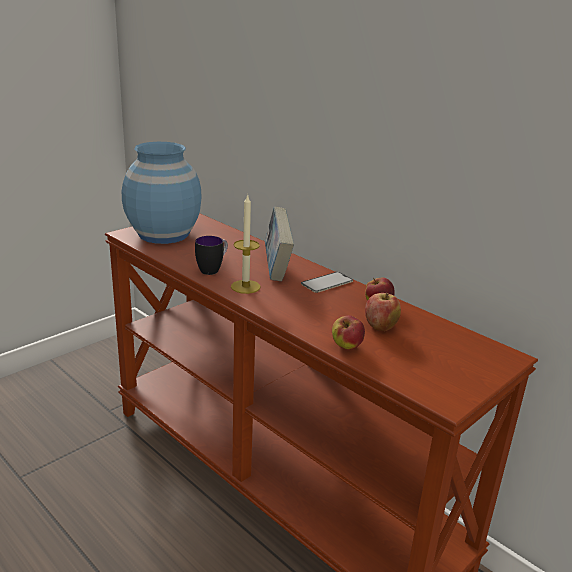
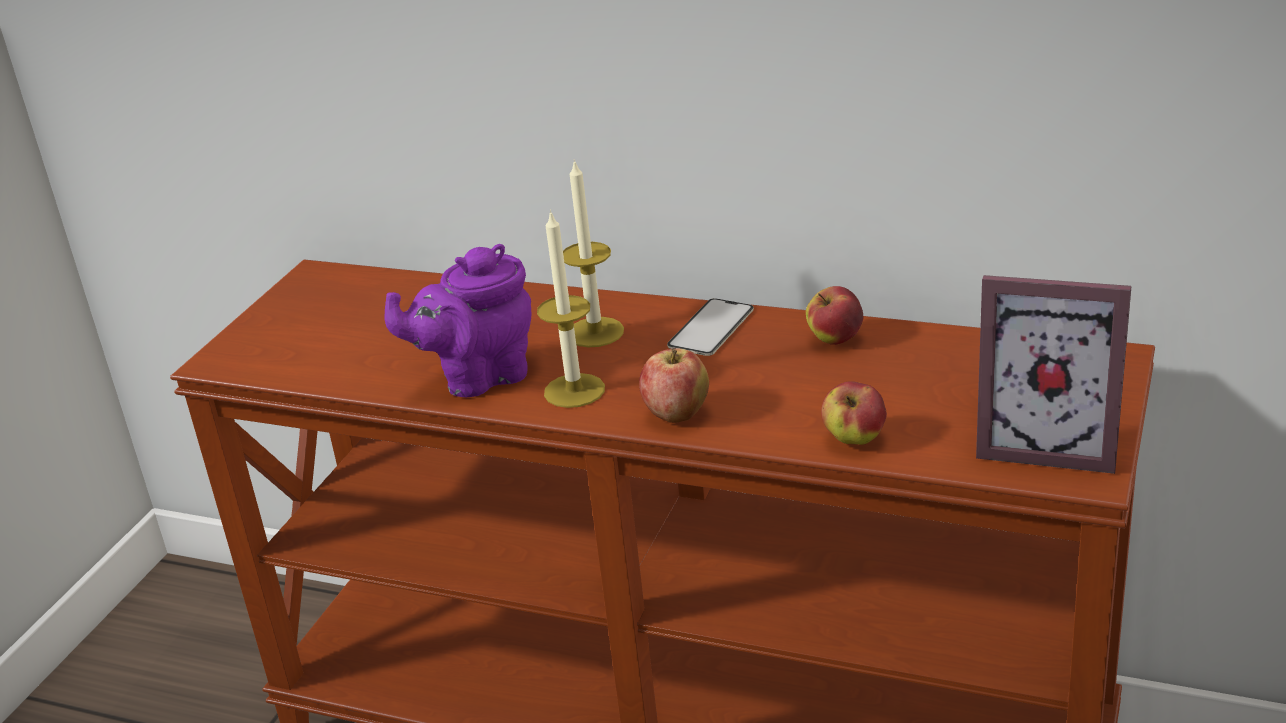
camera: 20 degrees left, 5 degrees up
blue vase [122,142,202,244] -> none
mug [195,236,228,275] -> purple teapot [384,244,532,397]
book [265,207,294,281] -> candle [563,160,624,347]
apple [365,293,401,331] -> apple moved to [639,348,709,423]
none -> picture frame [976,275,1131,474]

